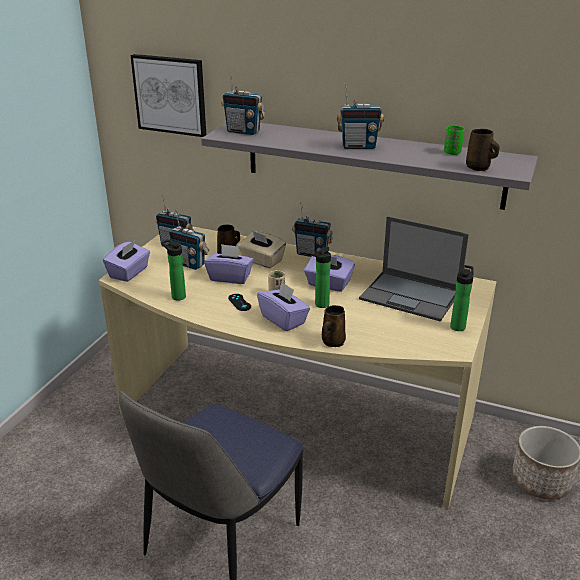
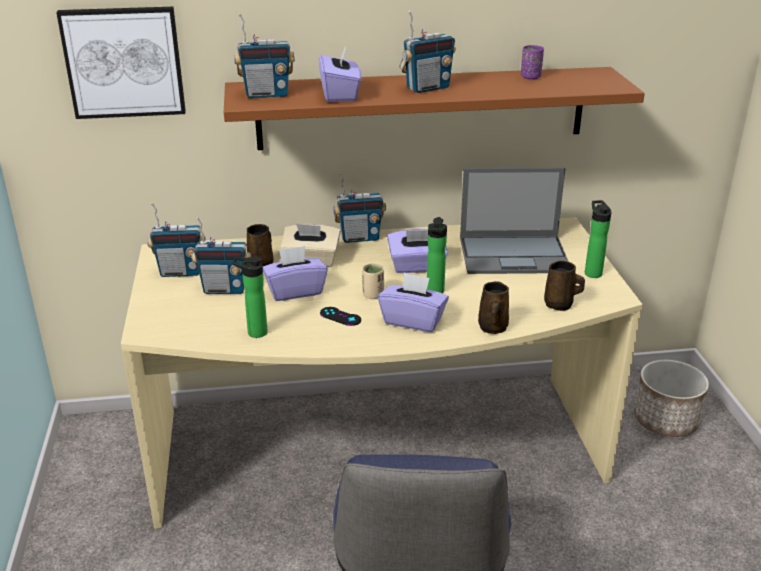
camera: 30 degrees left, 0 degrees up
purple tissue box [103,240,150,282] -> purple tissue box moved to [319,47,361,102]
grey shelf [201,123,538,210] -> brown shelf [224,67,645,150]
green cup [444,126,464,155] -> purple cup [521,45,544,80]
brown mug [466,129,500,171] -> brown mug moved to [544,260,585,311]

